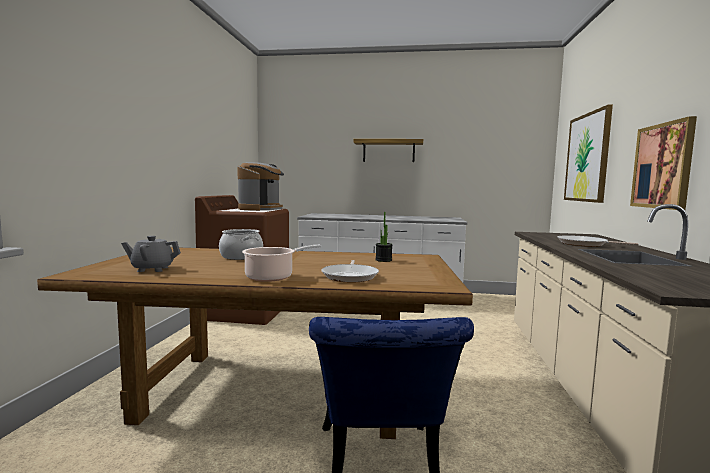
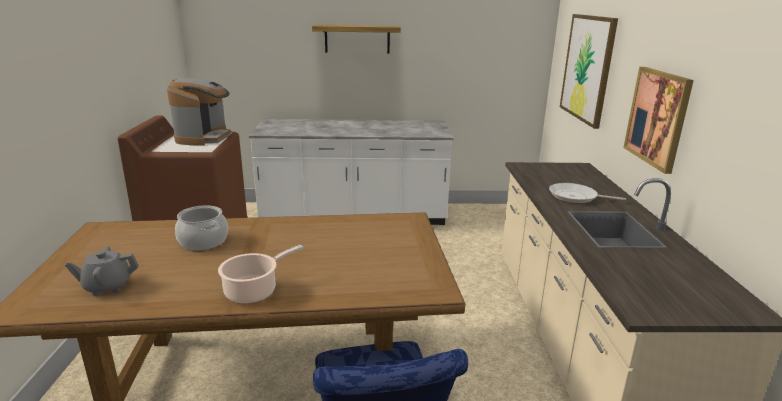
camera: 10 degrees left, 15 degrees up
frying pan [321,260,379,282] -> none
potted plant [375,212,392,262] -> none

